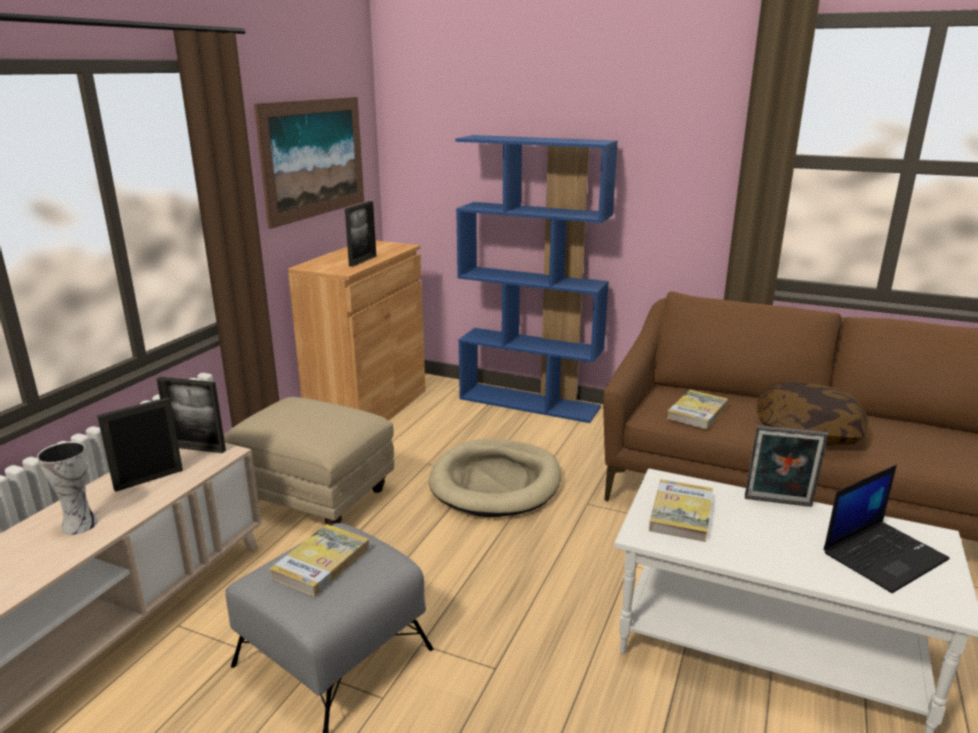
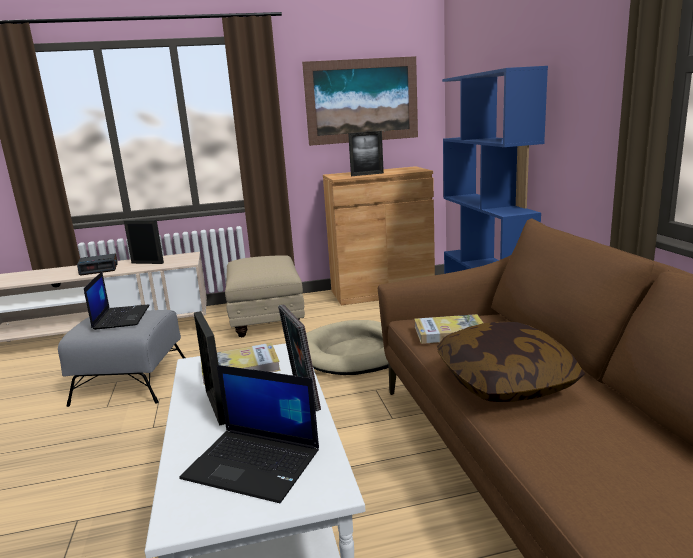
camera: 55 degrees right, 5 degrees down
vase [37,441,98,535] -> alarm clock [77,253,118,276]
picture frame [156,377,226,453] -> picture frame moved to [194,311,225,426]
book [269,524,370,597] -> laptop [84,272,150,330]

